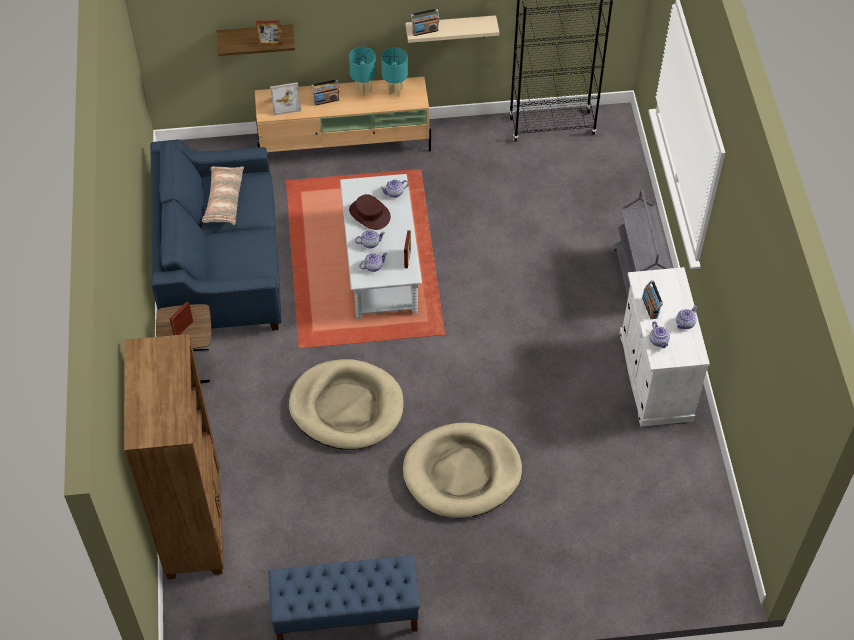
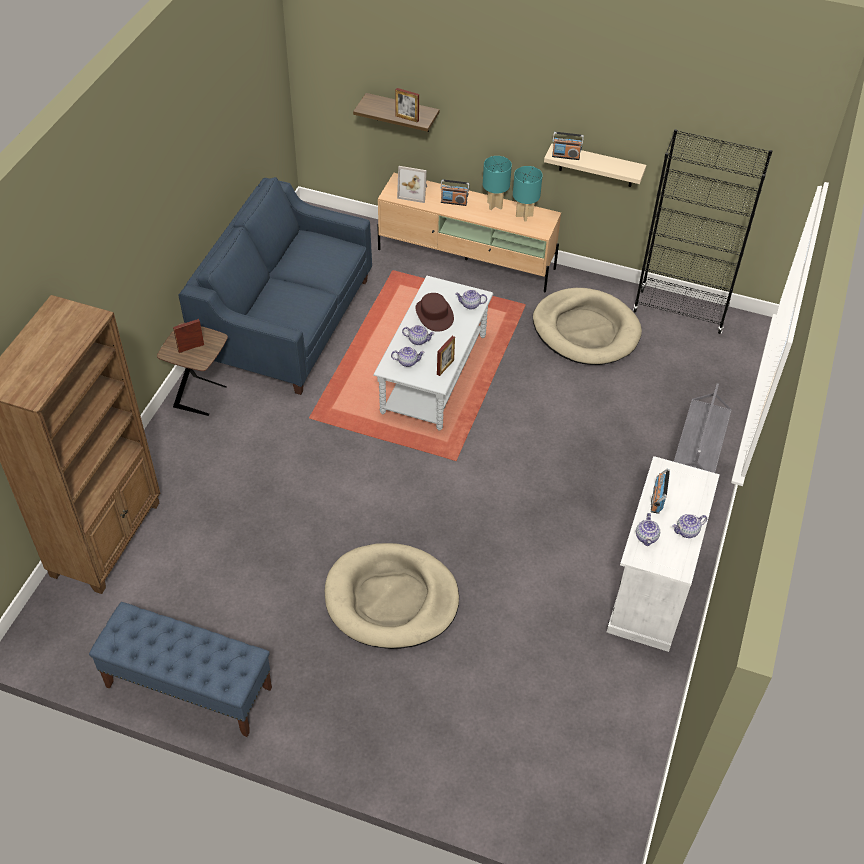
camera: 25 degrees right, 5 degrees down
pillow [202,166,244,225] -> none
beige dog bed [289,359,404,450] -> beige dog bed moved to [533,288,642,365]

